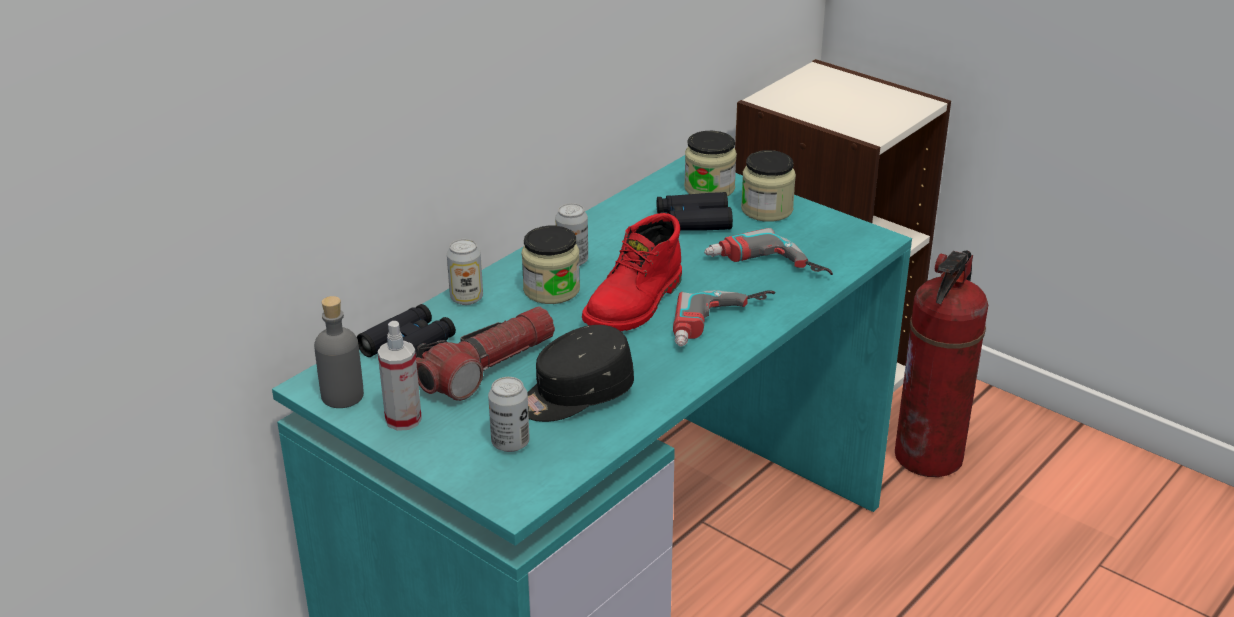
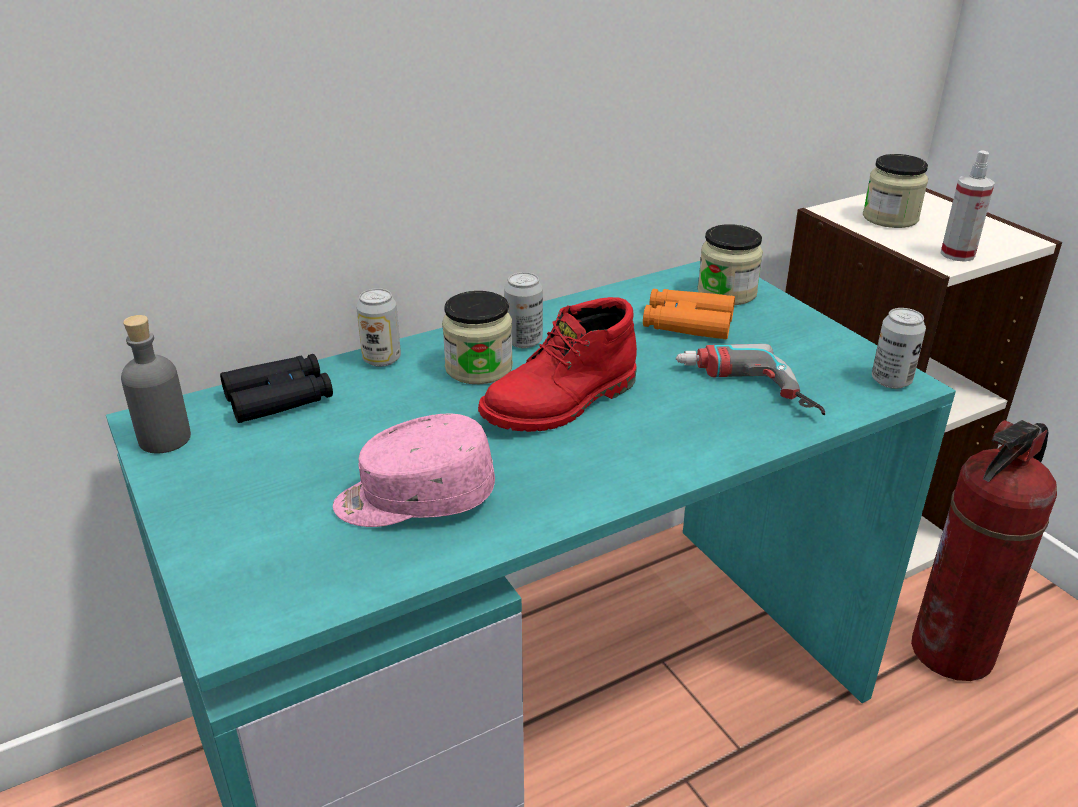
camera: 20 degrees right, 0 degrees up
spray bottle [377,321,422,431] -> spray bottle moved to [940,150,995,262]
flashlight [416,306,555,401] -> none
can [488,377,529,452] -> can moved to [872,308,926,389]
black cap [527,325,634,422] -> pink cap [333,413,495,527]
black binoculars [657,192,733,230] -> orange binoculars [643,289,735,339]
power drill [673,290,775,346] -> none
jar [741,150,796,222] -> jar moved to [863,154,928,228]

